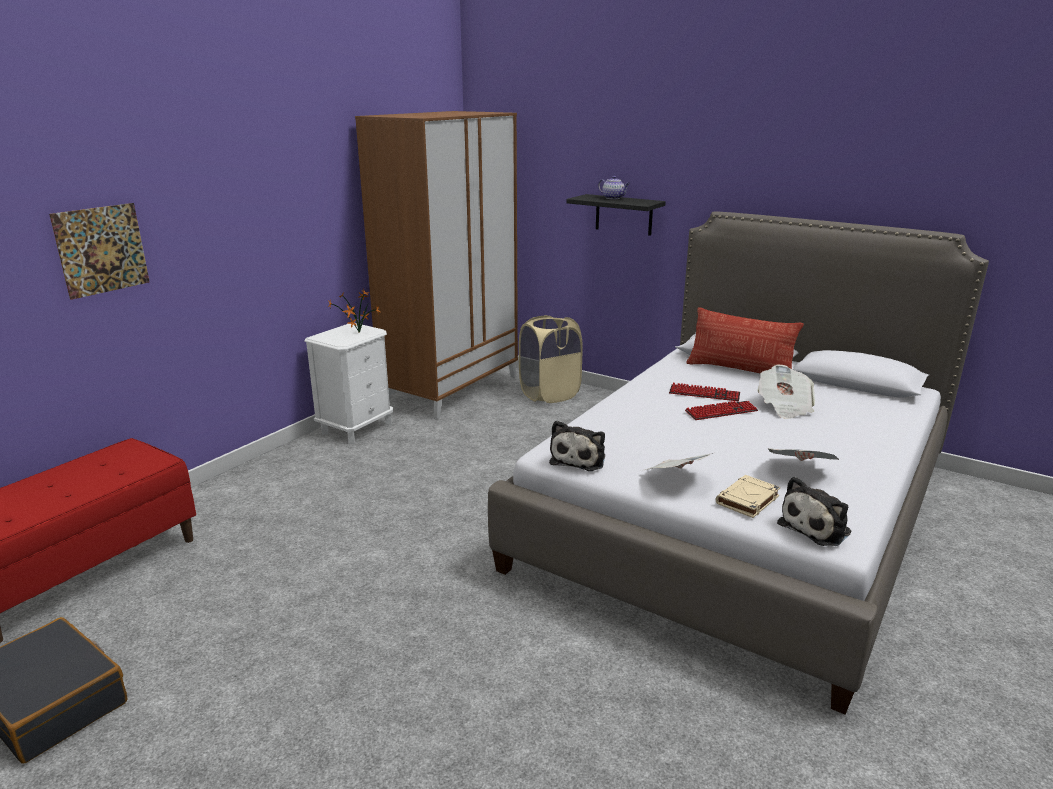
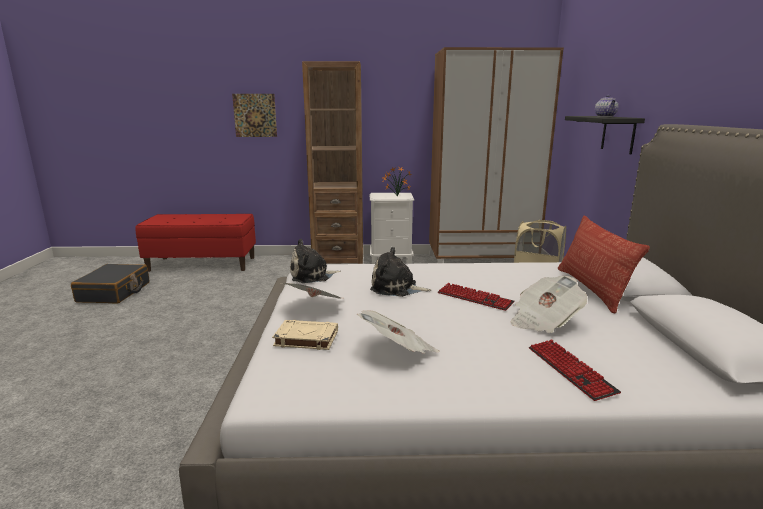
camera: 55 degrees right, 5 degrees down
keyboard [669,383,740,401] -> keyboard moved to [529,339,621,401]
plush toy [777,476,851,546] -> plush toy moved to [370,247,431,297]
none -> brown bookcase [302,61,363,264]

